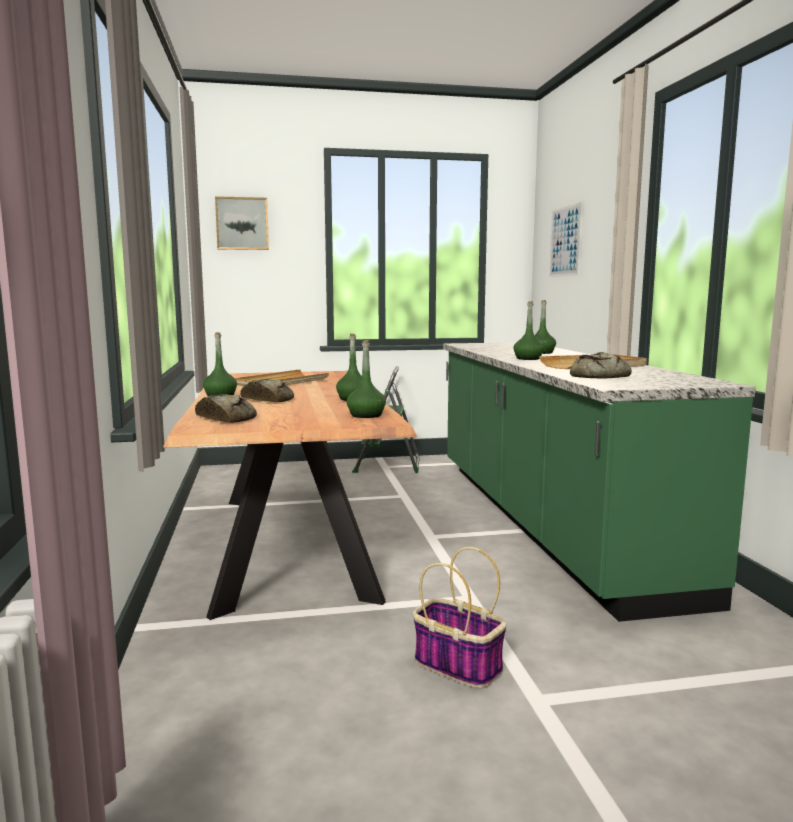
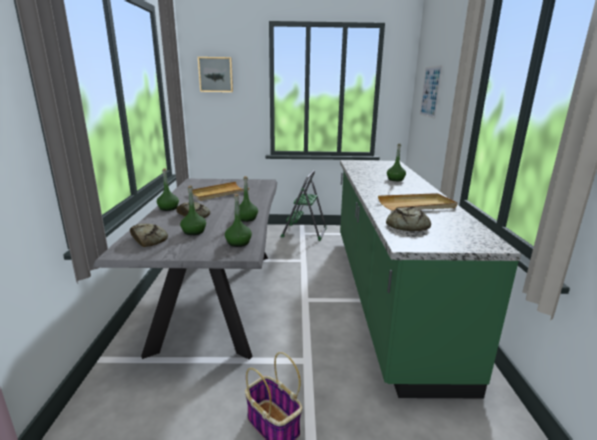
camera: 10 degrees right, 10 degrees up
brown dining table [163,371,417,620] -> grey dining table [93,179,277,360]
green bottle [514,301,544,360] -> green bottle moved to [180,185,206,235]

